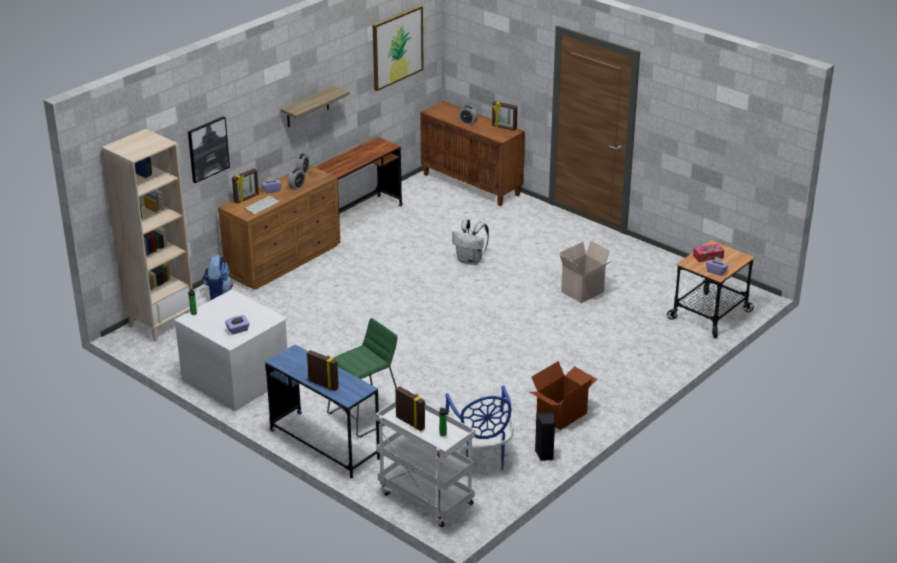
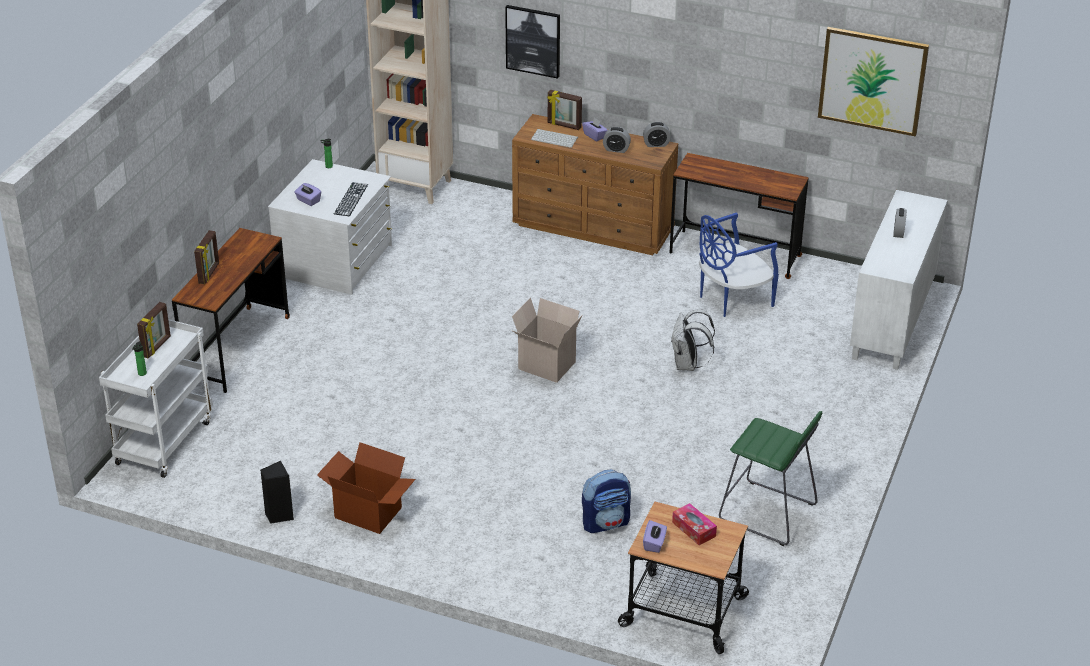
camera: 70 degrees right, 5 degrees up
backpack [202,255,233,301] -> backpack moved to [582,469,631,533]
blue desk [265,344,380,479] -> brown desk [172,228,290,393]
shelf [280,86,350,127] -> none
green stool [327,318,397,438] -> green stool moved to [719,411,822,546]
brown cabinet [420,101,525,206] -> white cabinet [850,190,948,370]
blue chair [445,386,514,475] -> blue chair moved to [699,213,779,317]
picture frame [492,101,517,131] -> none
cardboard box [560,240,613,303] -> cardboard box moved to [512,298,582,383]
none -> keyboard [334,182,368,217]

